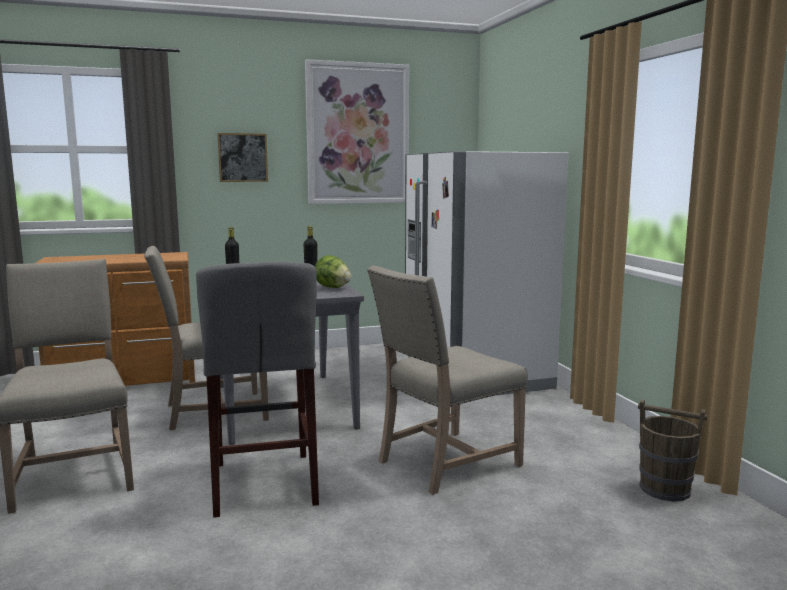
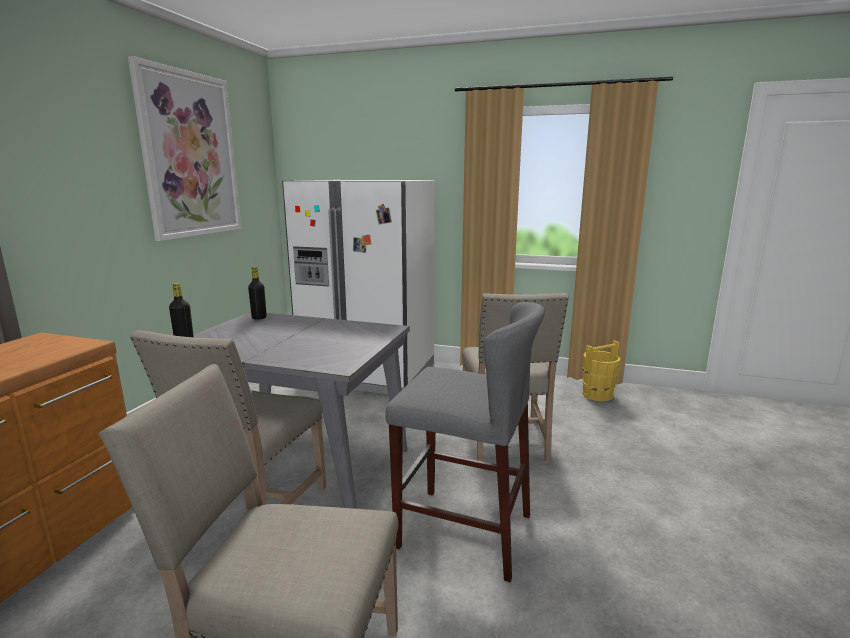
camera: 55 degrees left, 5 degrees up
picture [217,133,268,182] -> none
lettuce [315,255,352,288] -> none
brown bucket [638,399,707,501] -> yellow bucket [582,340,620,401]

